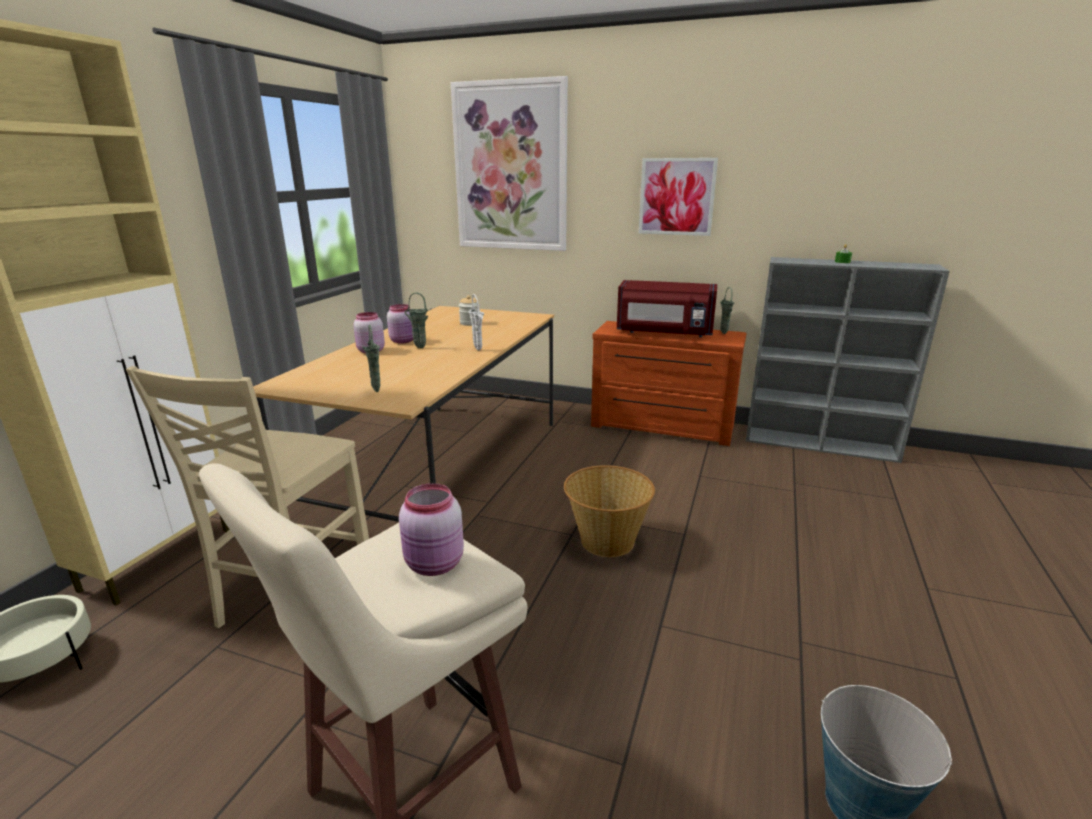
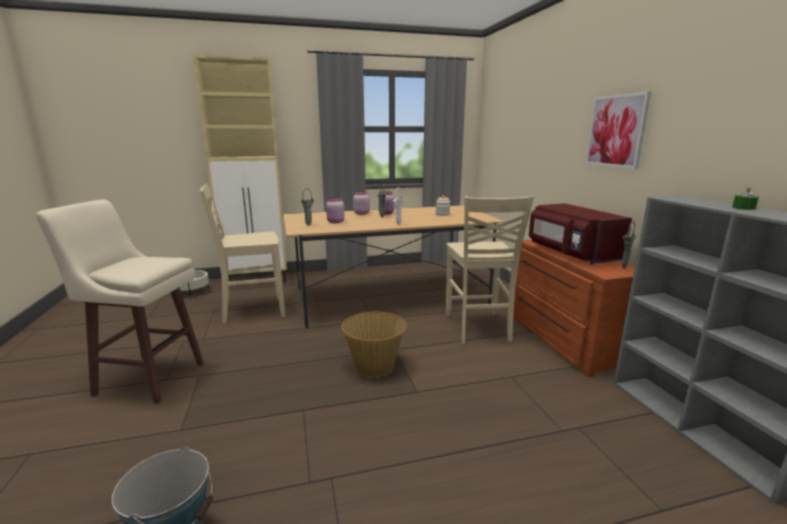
camera: 55 degrees right, 5 degrees down
pink jar [399,483,464,576] -> pink jar moved to [326,197,345,223]
picture [451,76,568,251] -> none
none -> beige chair [446,196,534,344]

